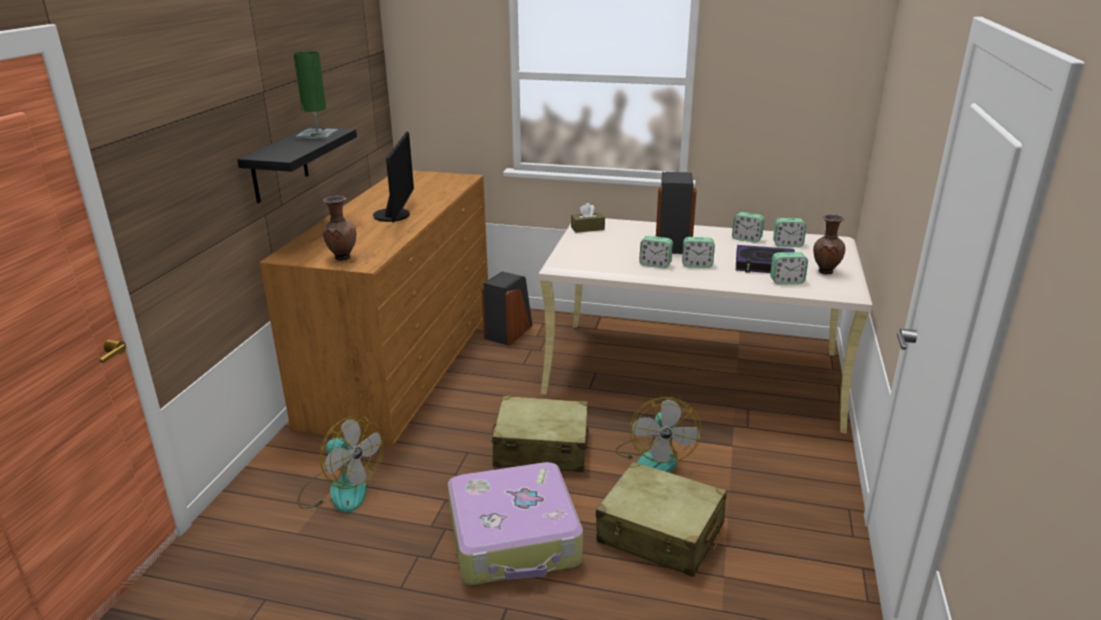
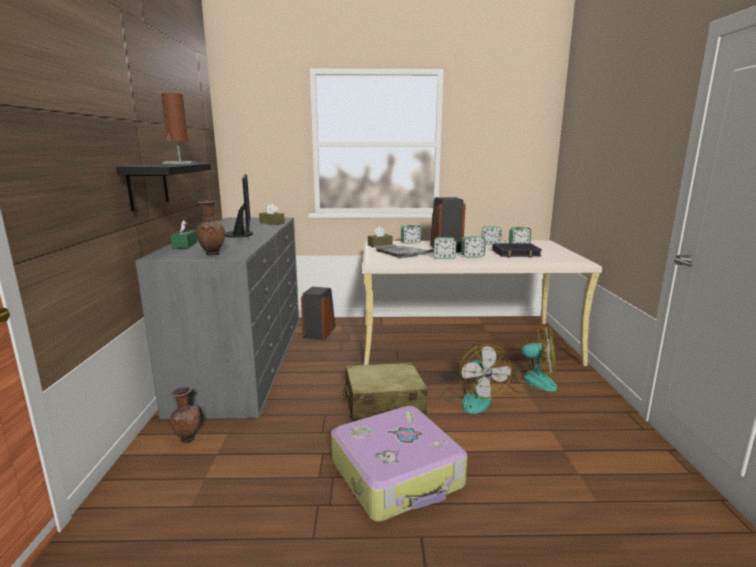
camera: 15 degrees left, 10 degrees down
brown dresser [259,170,488,445] -> grey dresser [135,217,299,419]
green table lamp [293,51,338,139] -> brown table lamp [161,93,197,164]
fan [297,415,383,513] -> fan moved to [505,325,557,394]
beige suitcase [596,462,727,577] -> none
alarm clock [770,252,808,285] -> alarm clock moved to [401,225,421,244]
brown vase [813,214,845,275] -> brown vase moved to [170,387,201,443]
none -> green tissue box [170,220,197,249]
none -> brown tissue box [259,203,285,225]
none -> grey tray [375,244,434,258]

